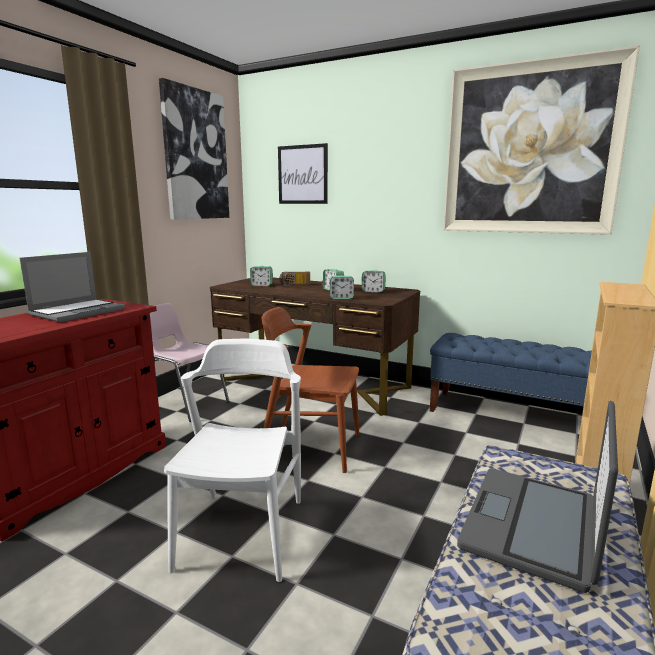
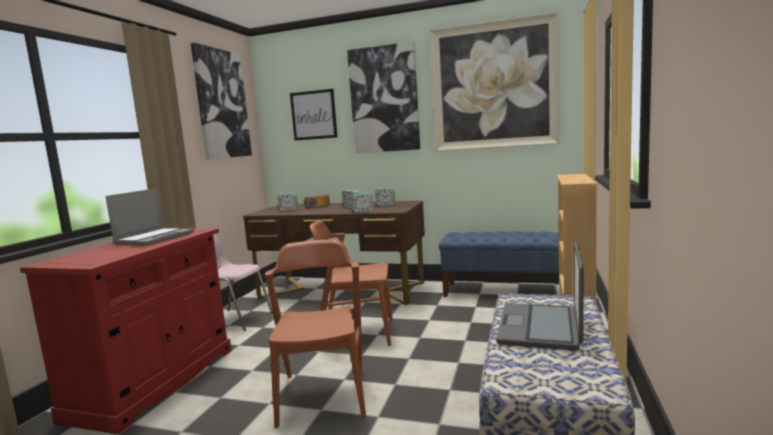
camera: 10 degrees left, 5 degrees down
white chair [164,339,301,582] -> brown chair [265,239,366,428]
none -> picture [347,41,420,153]

